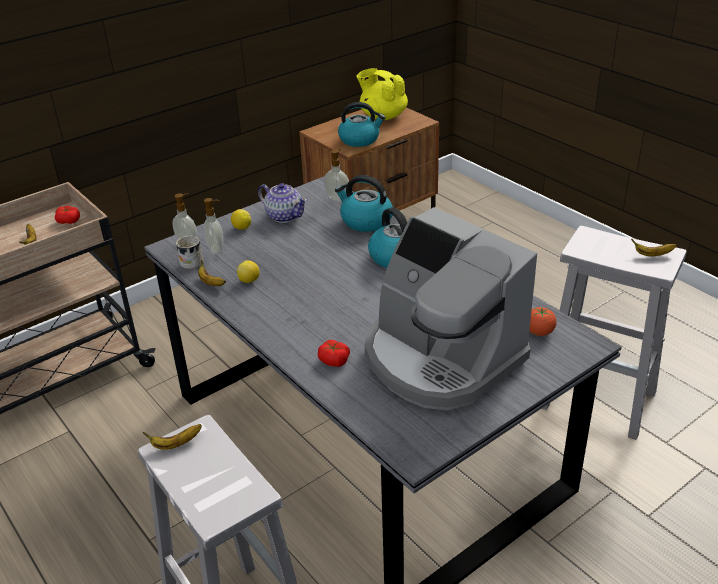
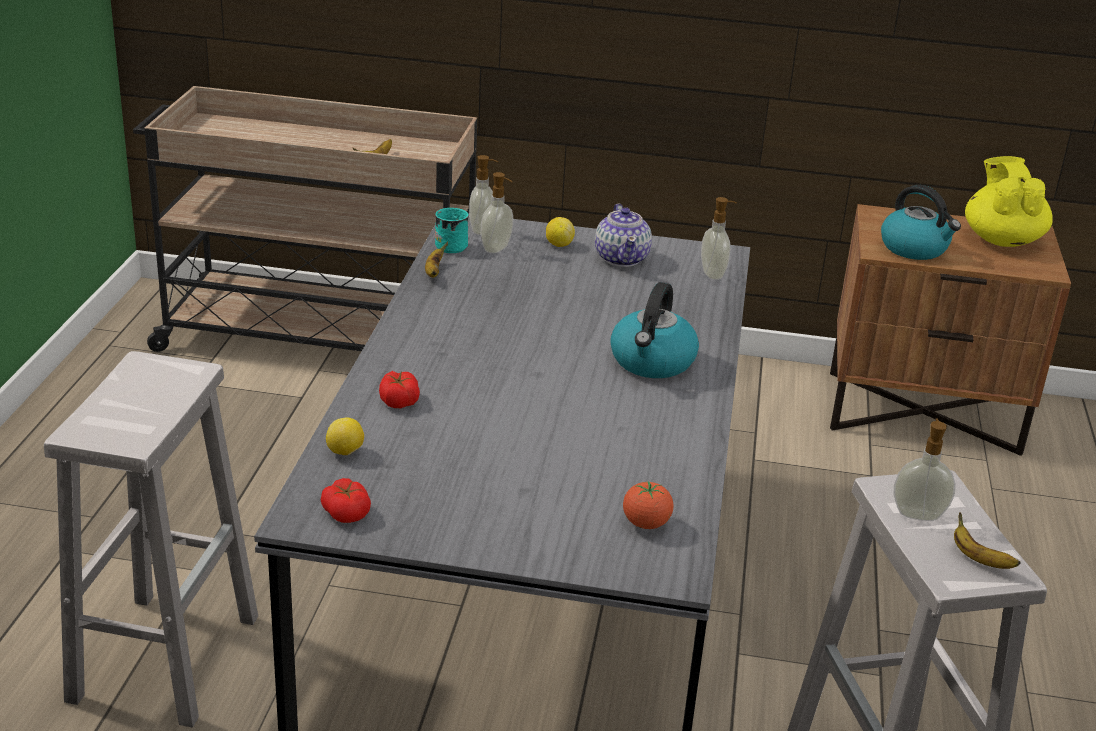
camera: 45 degrees right, 5 degrees down
tomato [55,206,80,224] -> tomato moved to [321,478,371,523]
banana [143,424,202,450] -> none
white mug [175,235,204,269] -> turquoise mug [435,208,469,253]
lemon [237,260,260,283] -> lemon moved to [326,417,364,455]
kettle [335,175,393,232] -> none
coffee machine [365,207,537,411] -> none
none -> soap dispenser [893,418,956,521]

